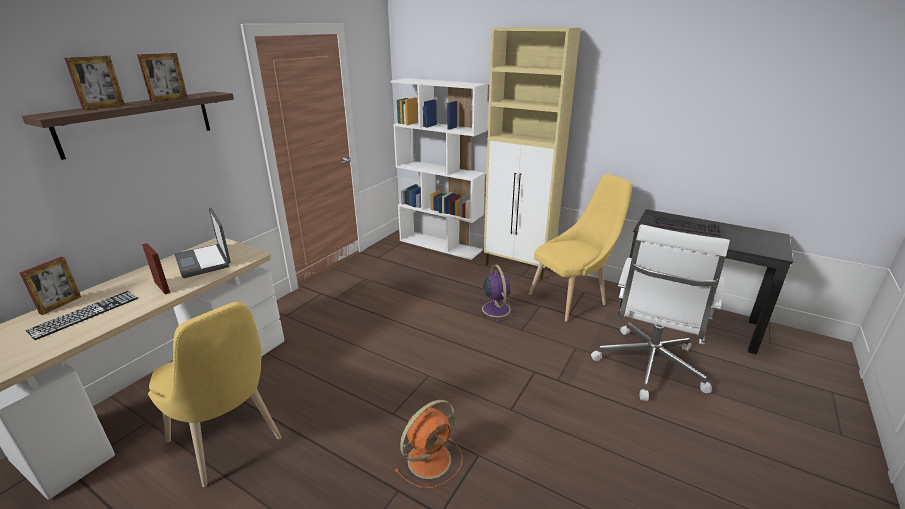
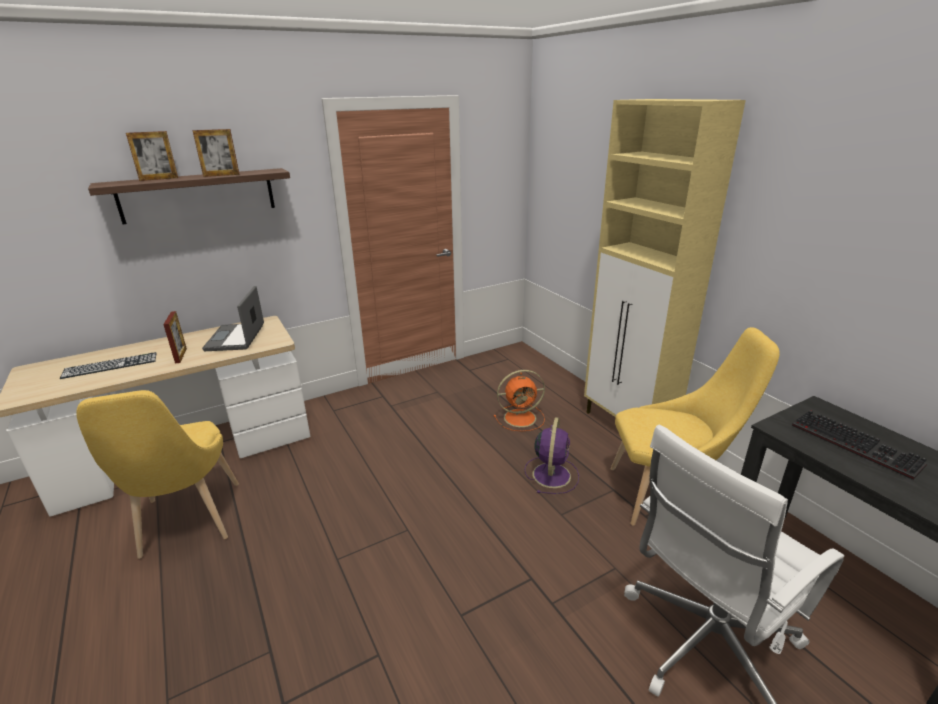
camera: 30 degrees right, 0 degrees up
picture frame [20,257,81,315] -> none
white bookcase [391,78,488,260] -> none
orange fan [395,400,463,488] -> orange fan moved to [494,370,545,431]

